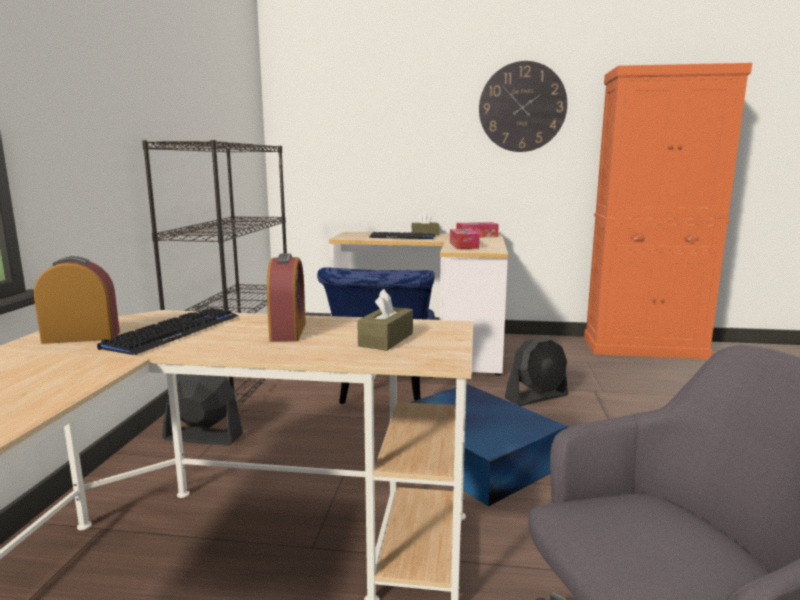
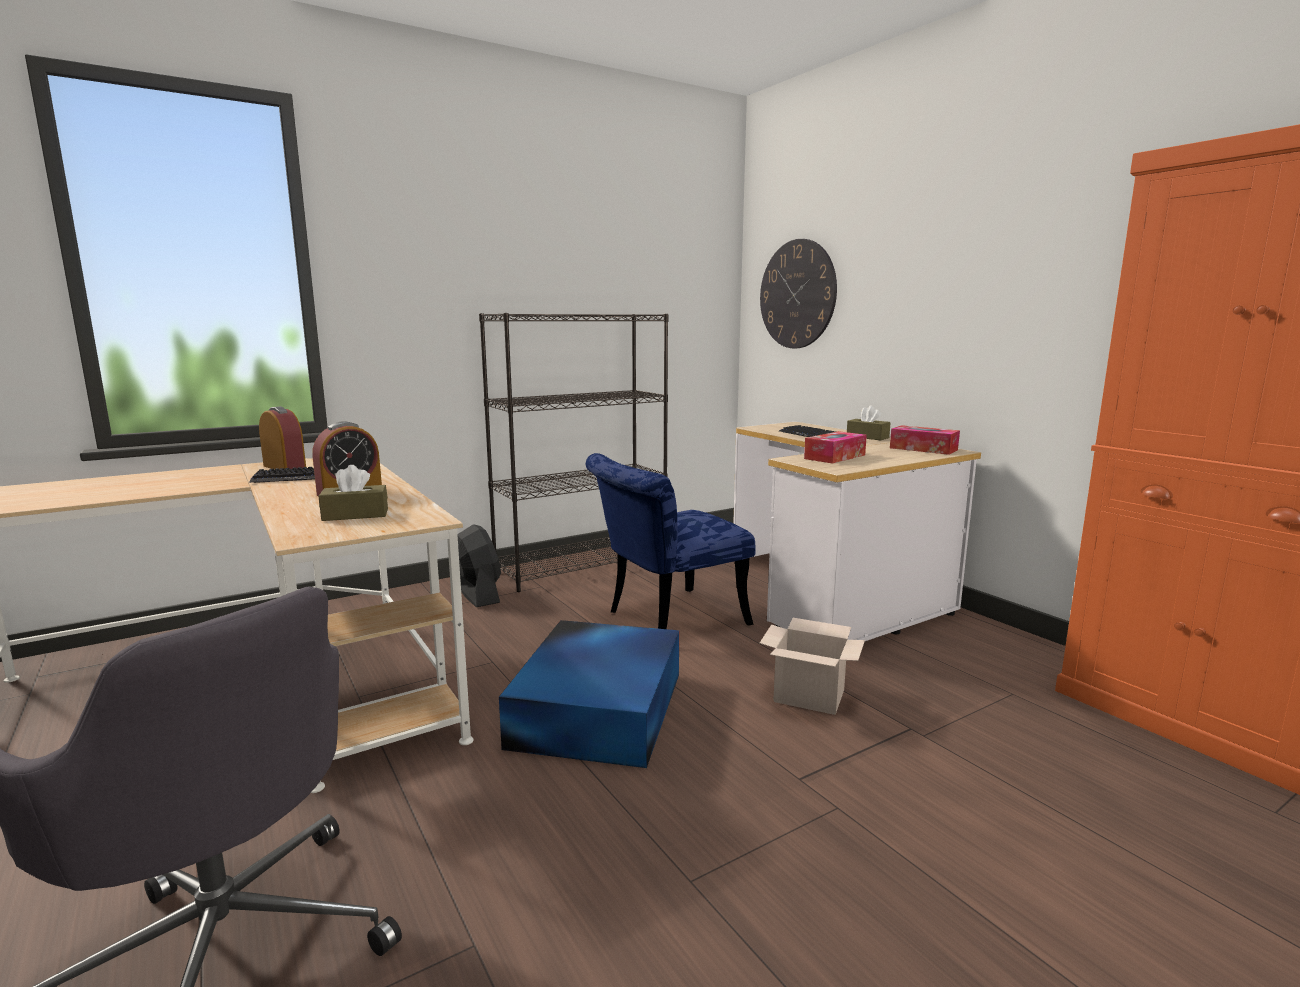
camera: 50 degrees right, 0 degrees up
wall clock [479,61,567,152] -> wall clock moved to [760,239,837,348]
black fan [505,336,568,406] -> cardboard box [760,618,865,715]

